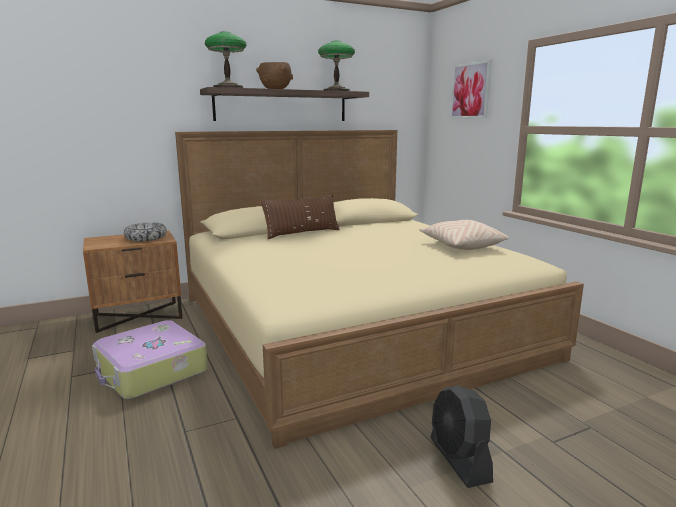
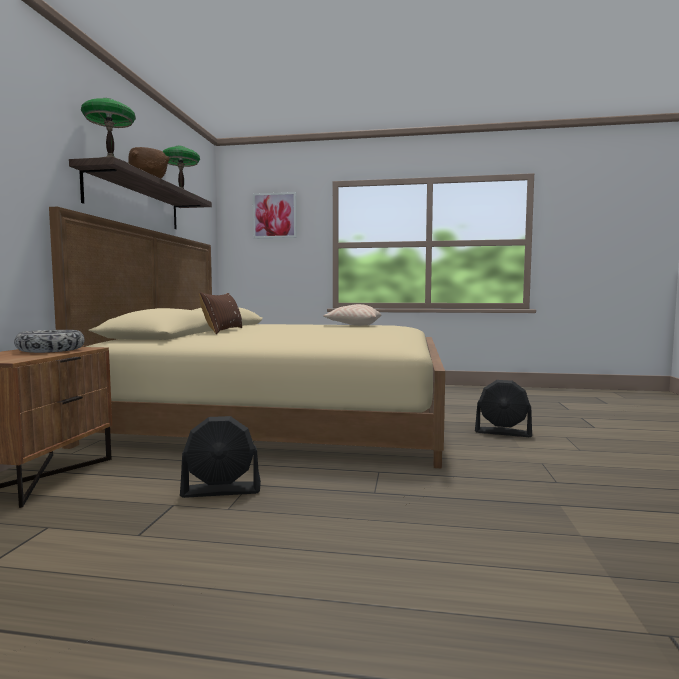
camera: 55 degrees left, 10 degrees down
suitcase [92,320,208,399] -> black fan [180,416,261,498]

